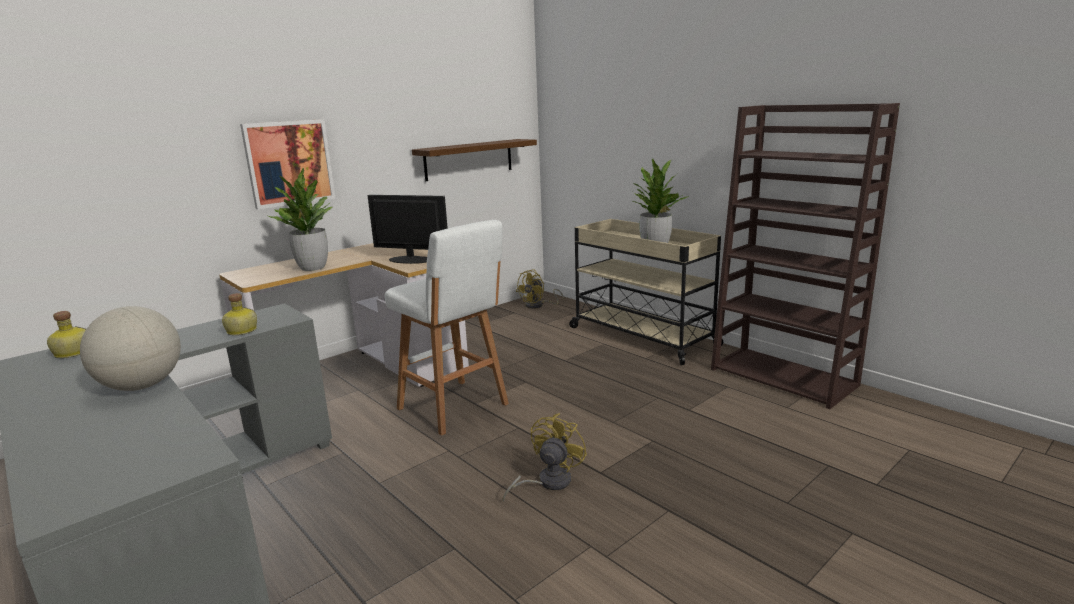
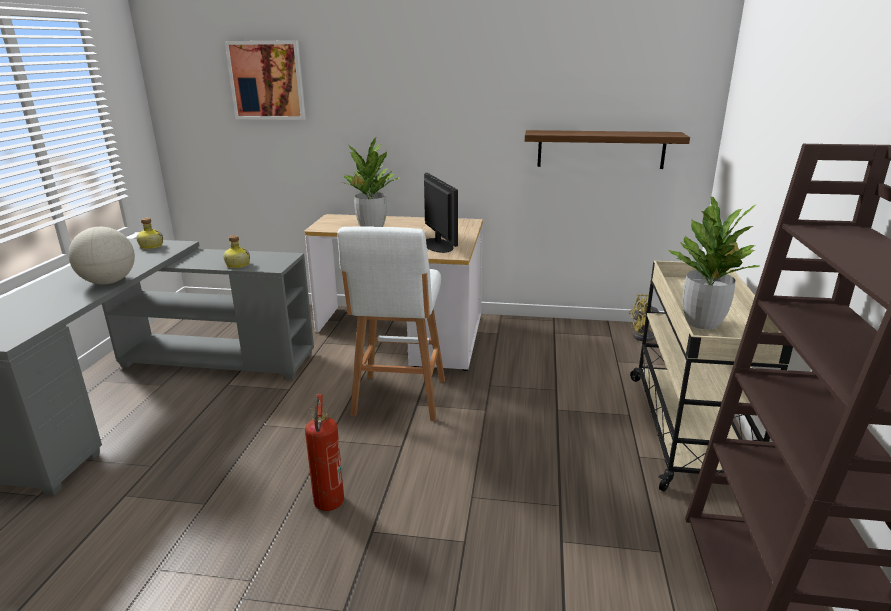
camera: 50 degrees right, 5 degrees up
picture [240,119,335,209] -> picture moved to [225,40,306,120]
yellow fan [502,413,587,502] -> fire extinguisher [305,394,344,511]

